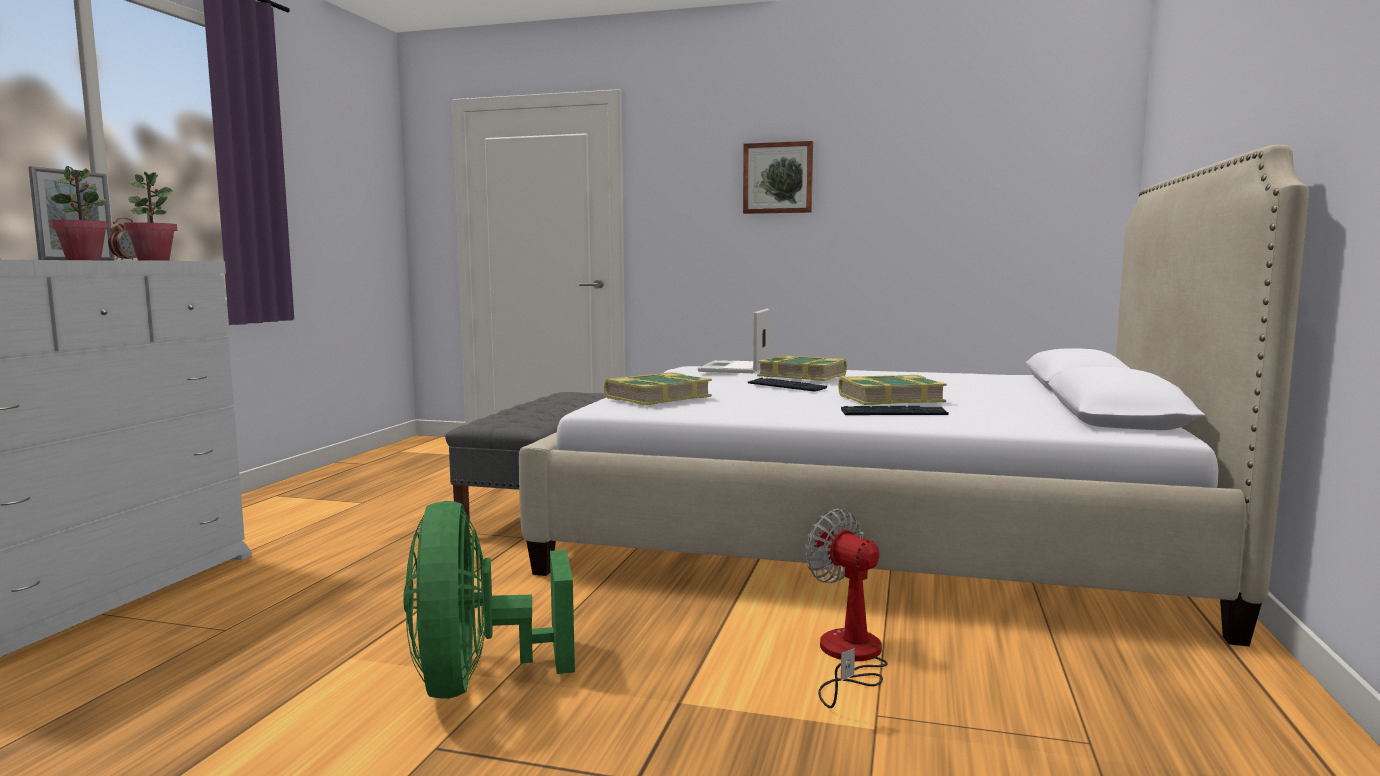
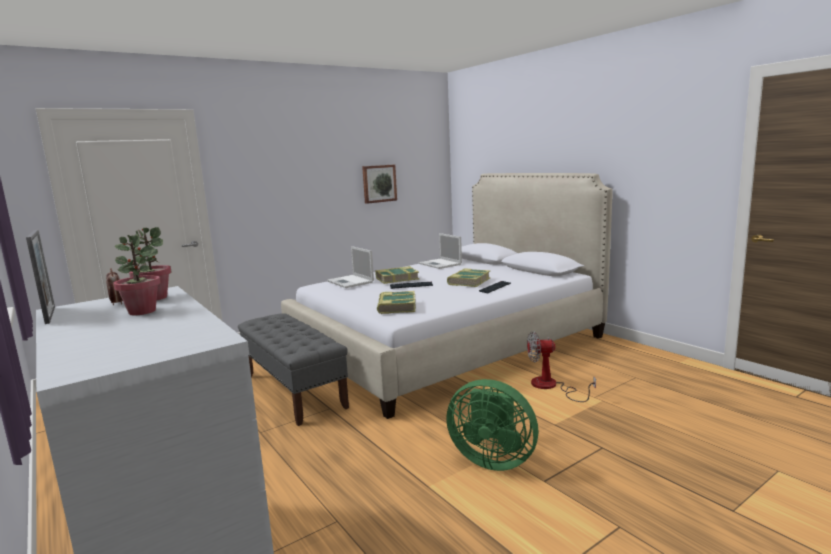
camera: 50 degrees left, 5 degrees up
picture [743,141,813,214] -> picture moved to [362,164,397,204]
none -> laptop [419,233,462,269]

